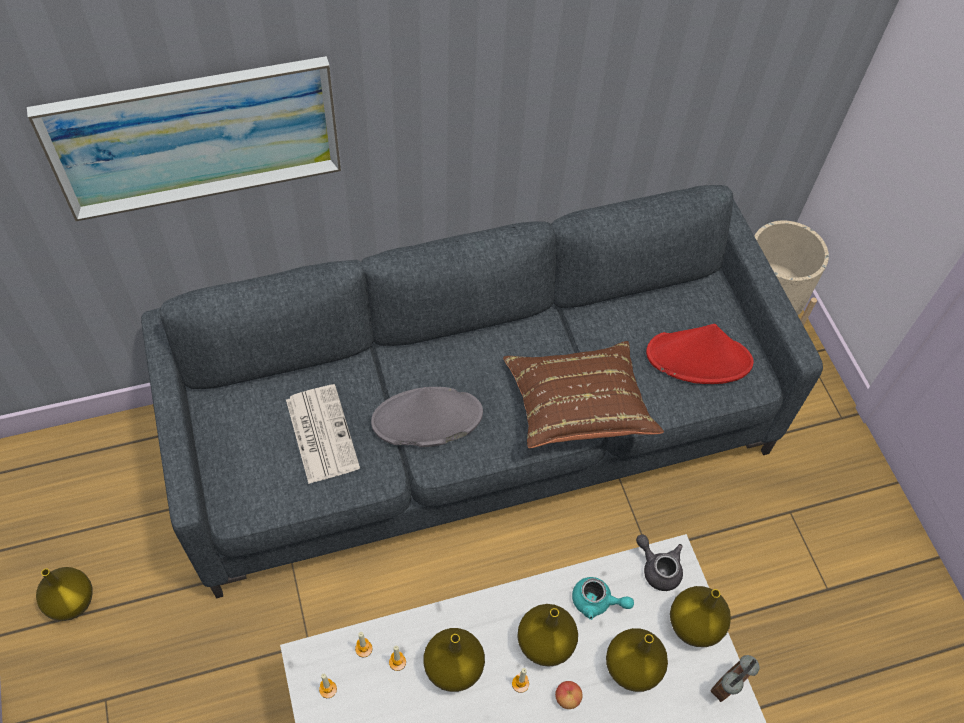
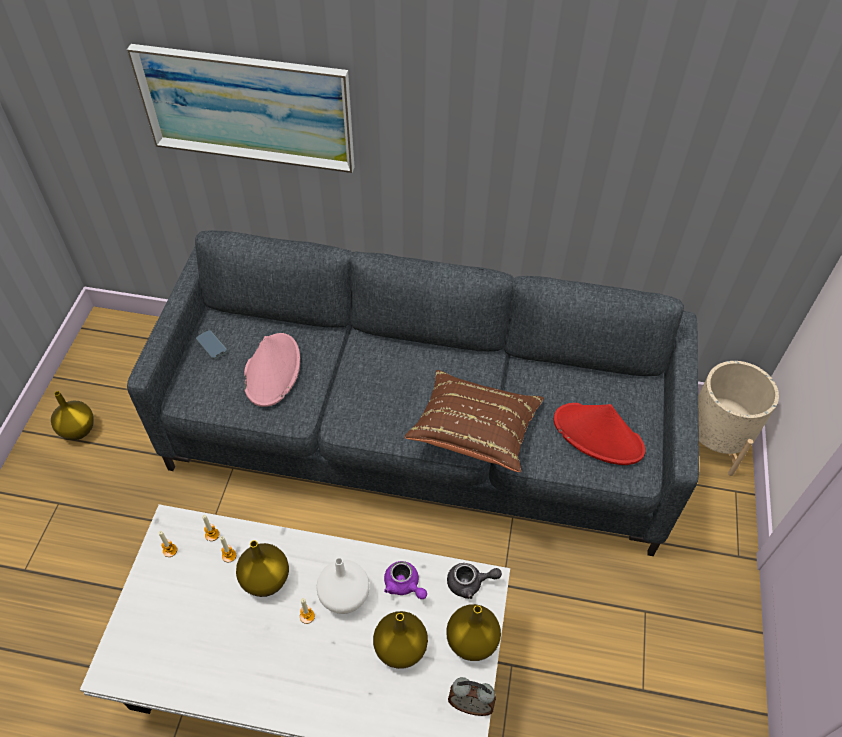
camera: 30 degrees right, 5 degrees down
newspaper [286,384,360,484] -> pink hat [244,333,300,407]
grey hat [371,387,483,447] -> none
yellow vase [517,604,578,667] -> white vase [316,558,370,614]
apple [555,681,582,709] -> none
turquoise teapot [572,577,634,620] -> purple teapot [384,561,427,599]
grey teapot [636,534,683,591] -> grey teapot turned 105 degrees clockwise [447,563,502,599]
alarm clock [710,655,760,702] -> alarm clock turned 150 degrees counterclockwise [448,677,496,716]
none -> phone [196,330,228,360]

